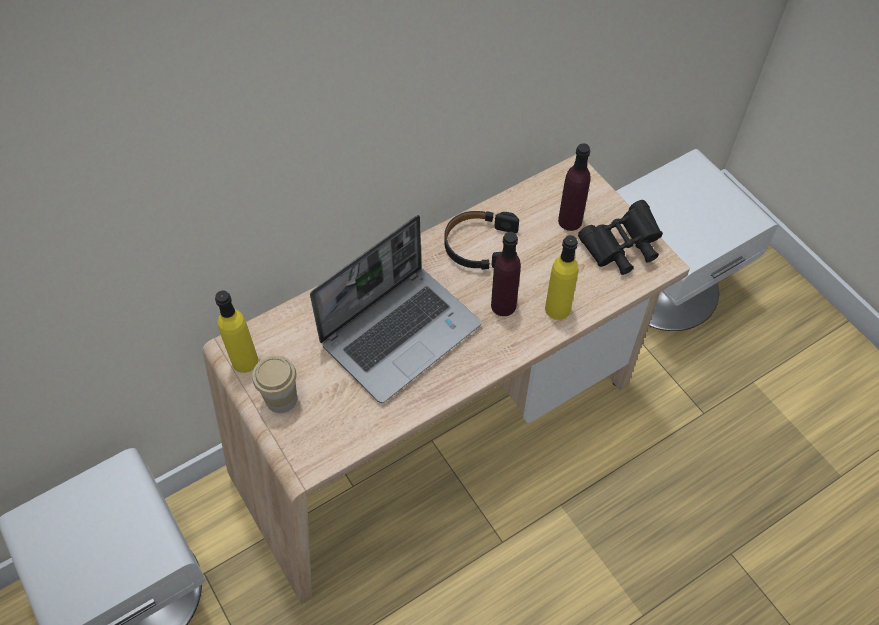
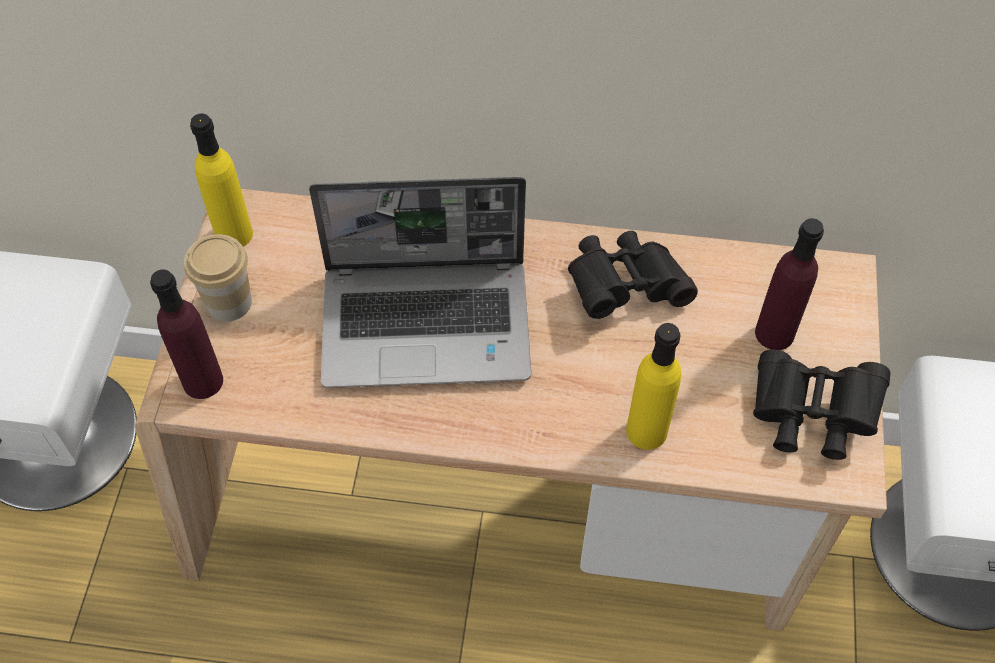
camera: 40 degrees right, 0 degrees up
black headphones [444,211,519,270] -> black binoculars [568,231,698,319]
purple bottle [491,232,521,316] -> purple bottle moved to [150,269,223,399]

